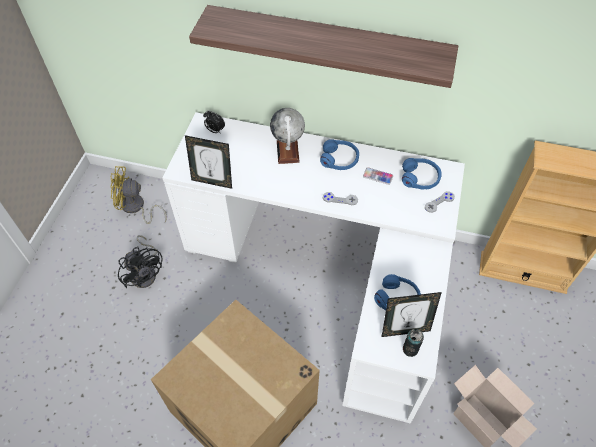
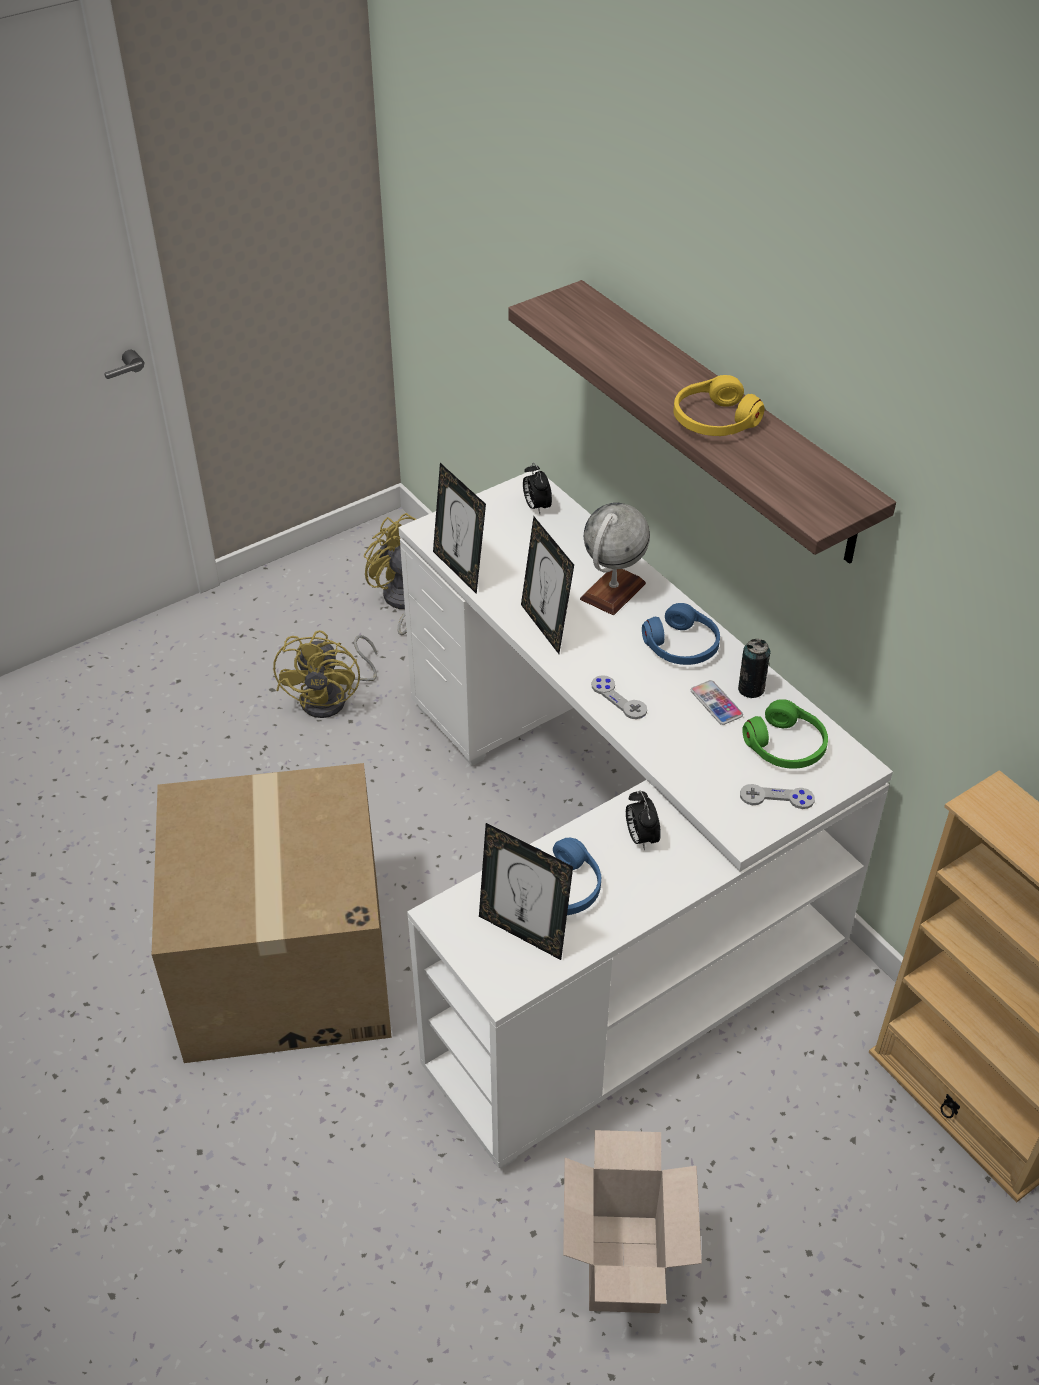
camera: 40 degrees right, 10 degrees down
black fan [118,235,163,288] -> yellow fan [273,630,377,718]
blue headphones [402,158,442,190] -> green headphones [742,699,828,768]
can [403,329,424,357] -> can moved to [738,639,771,698]
none -> picture frame [521,516,574,654]
none -> alarm clock [626,791,661,851]
none -> yellow headphones [673,375,765,436]

